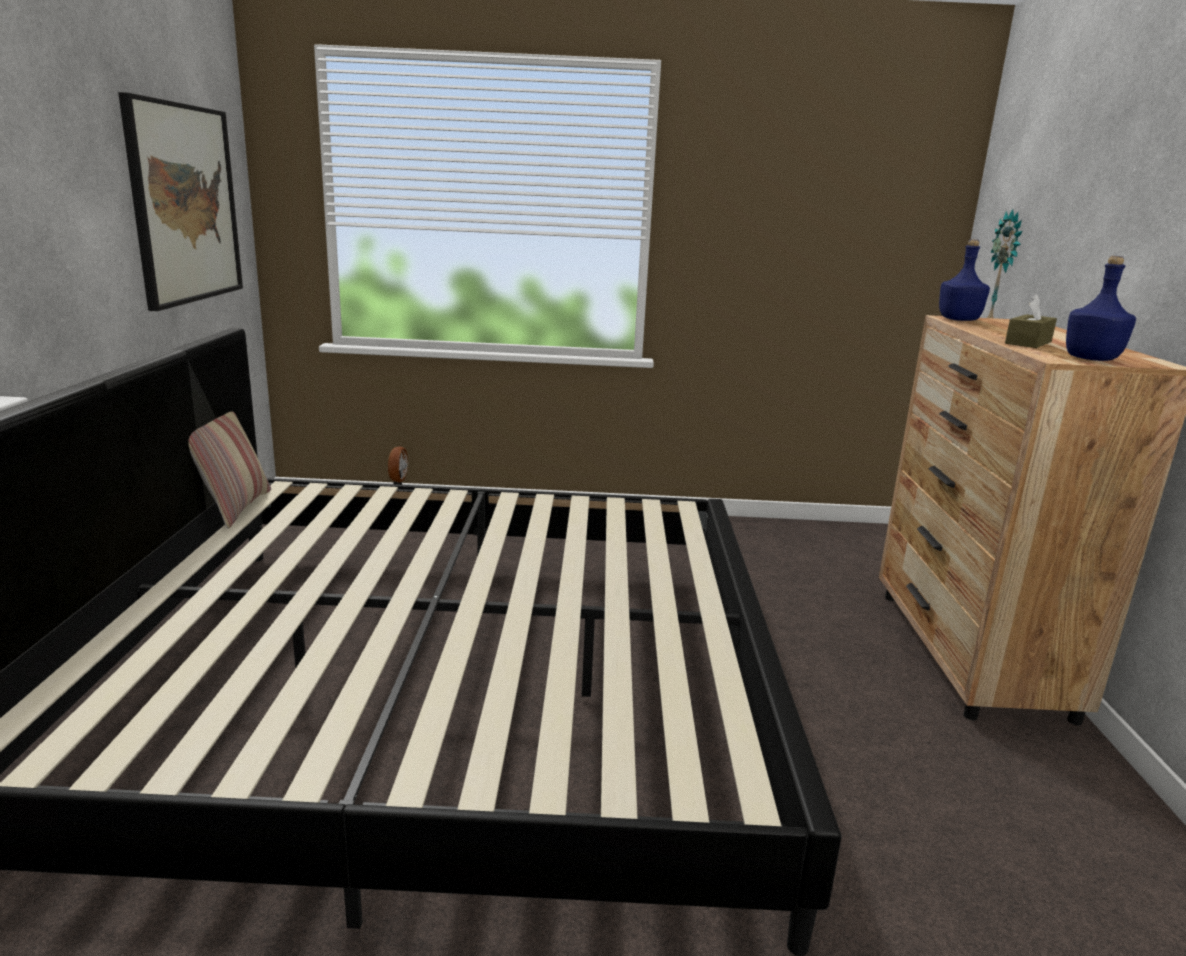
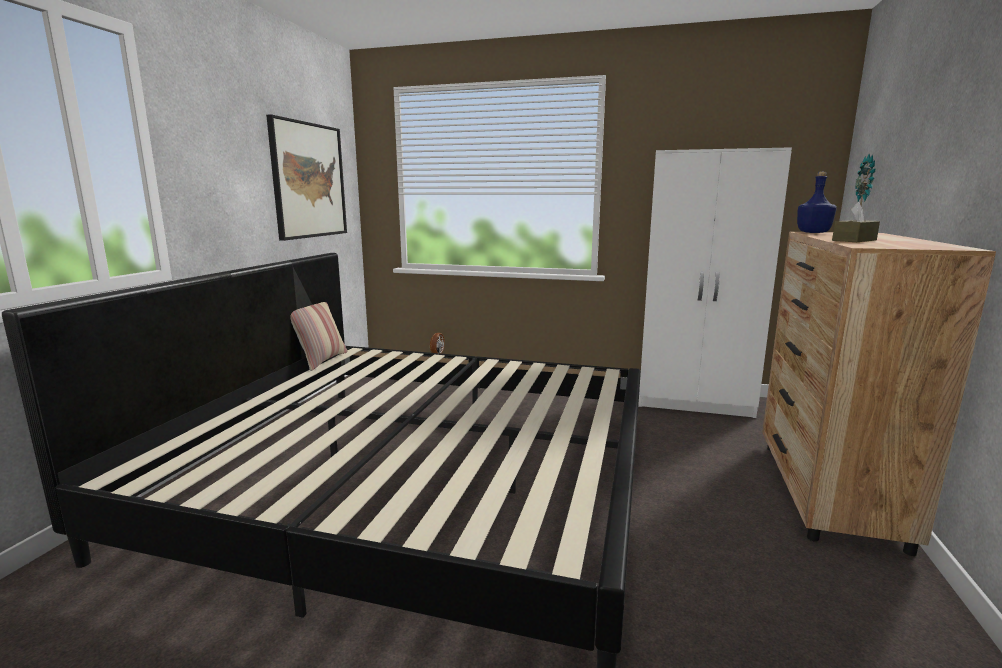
camera: 15 degrees right, 5 degrees down
blue bottle [1066,256,1136,361] -> none
none -> white wardrobe [638,147,792,418]

